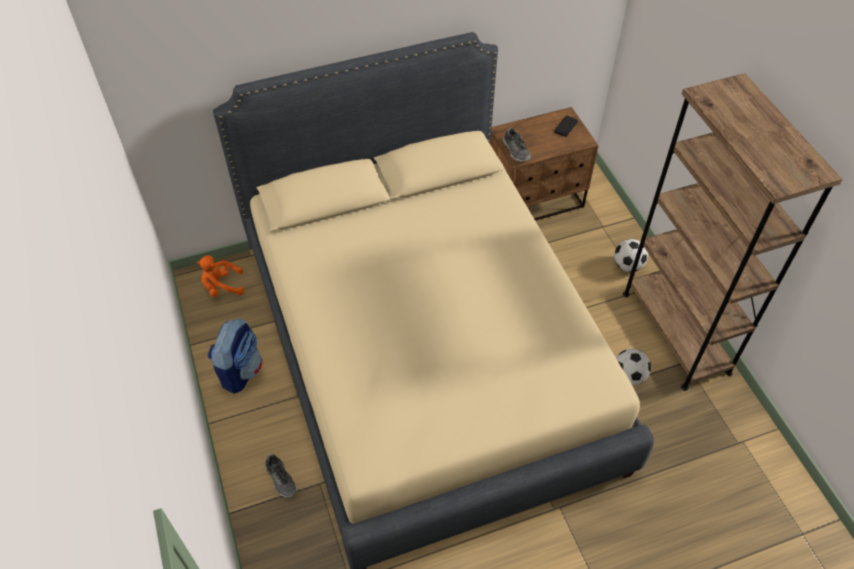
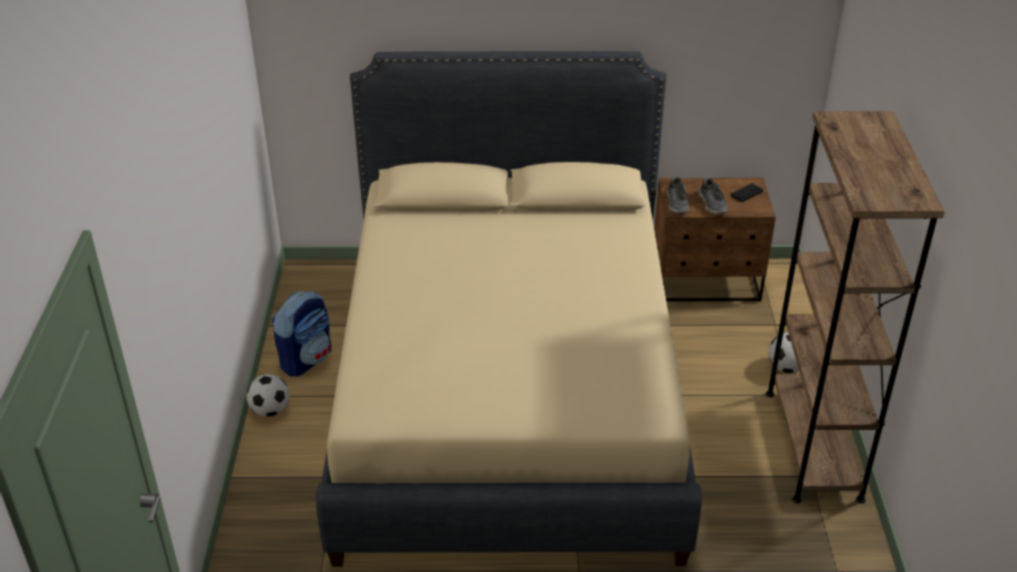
camera: 20 degrees right, 15 degrees down
orange plush toy [197,255,244,297] -> none
shoe [265,454,297,497] -> shoe moved to [699,178,728,214]
football [616,349,651,385] -> football moved to [246,374,290,417]

